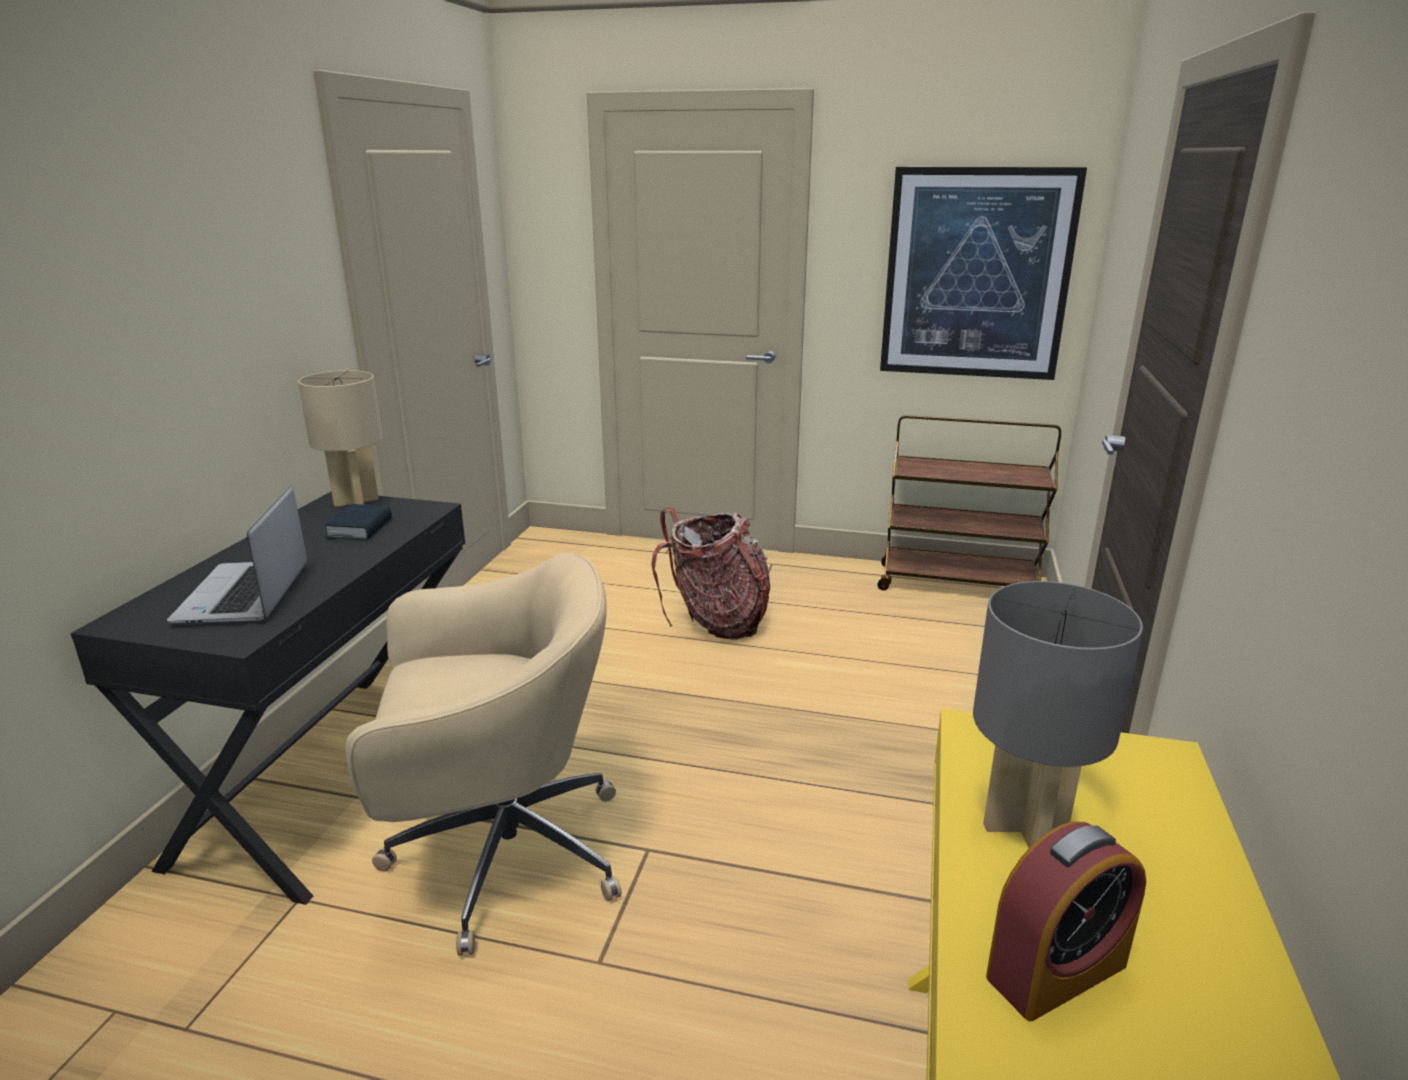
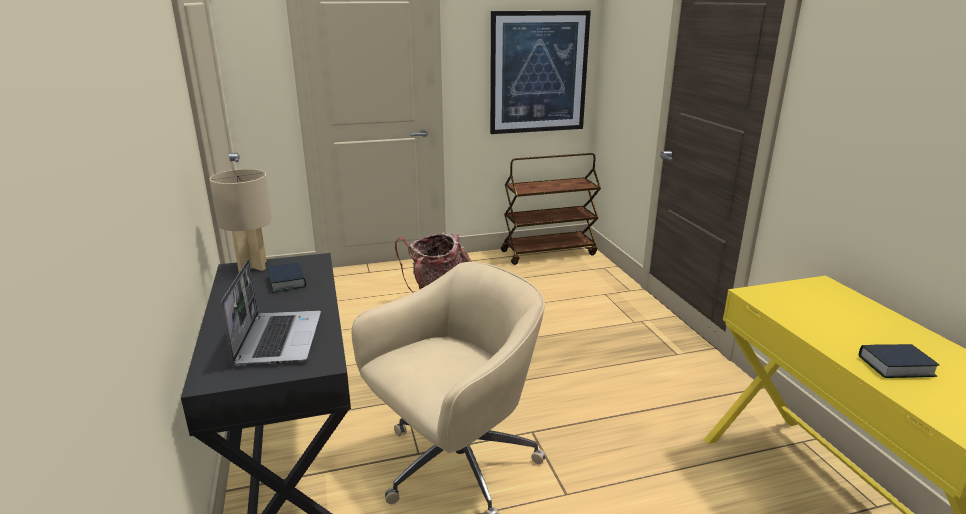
camera: 30 degrees left, 0 degrees up
laptop [167,486,307,625] -> laptop turned 150 degrees counterclockwise [221,259,321,366]
grey table lamp [973,581,1143,848] -> none
alarm clock [986,822,1146,1021] -> book [859,344,939,378]

